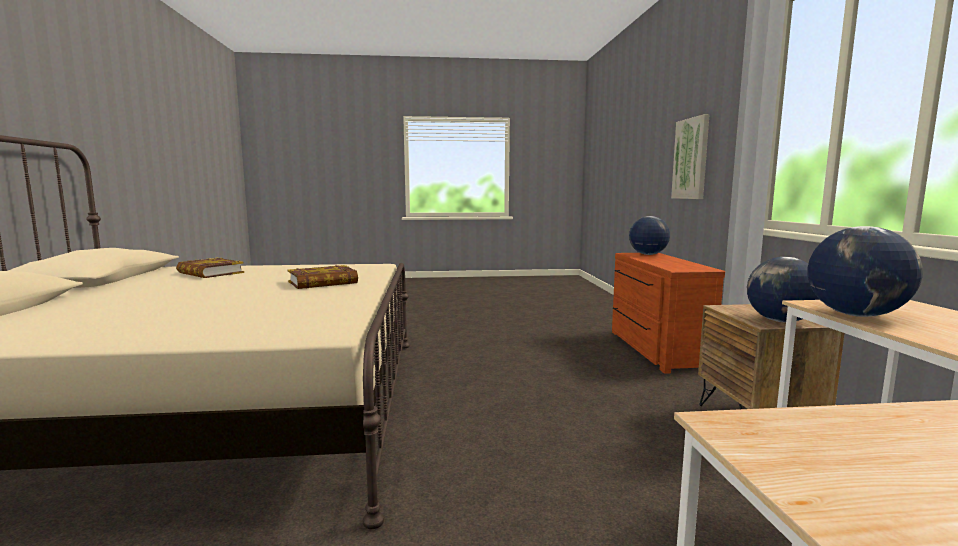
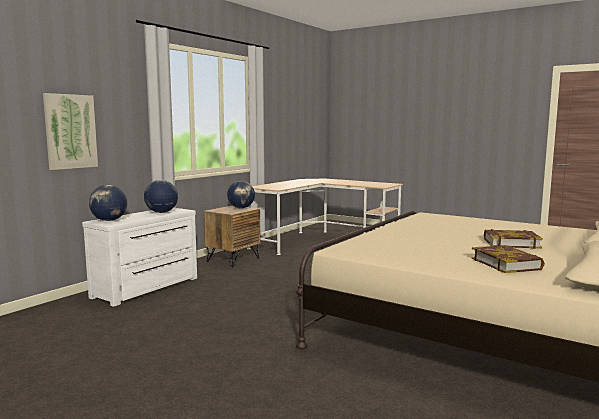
camera: 140 degrees left, 0 degrees up
book [288,265,358,289] -> book moved to [484,229,543,249]
brown dresser [612,253,725,374] -> white dresser [82,208,197,307]
globe [808,226,923,317] -> globe moved to [144,180,178,213]

